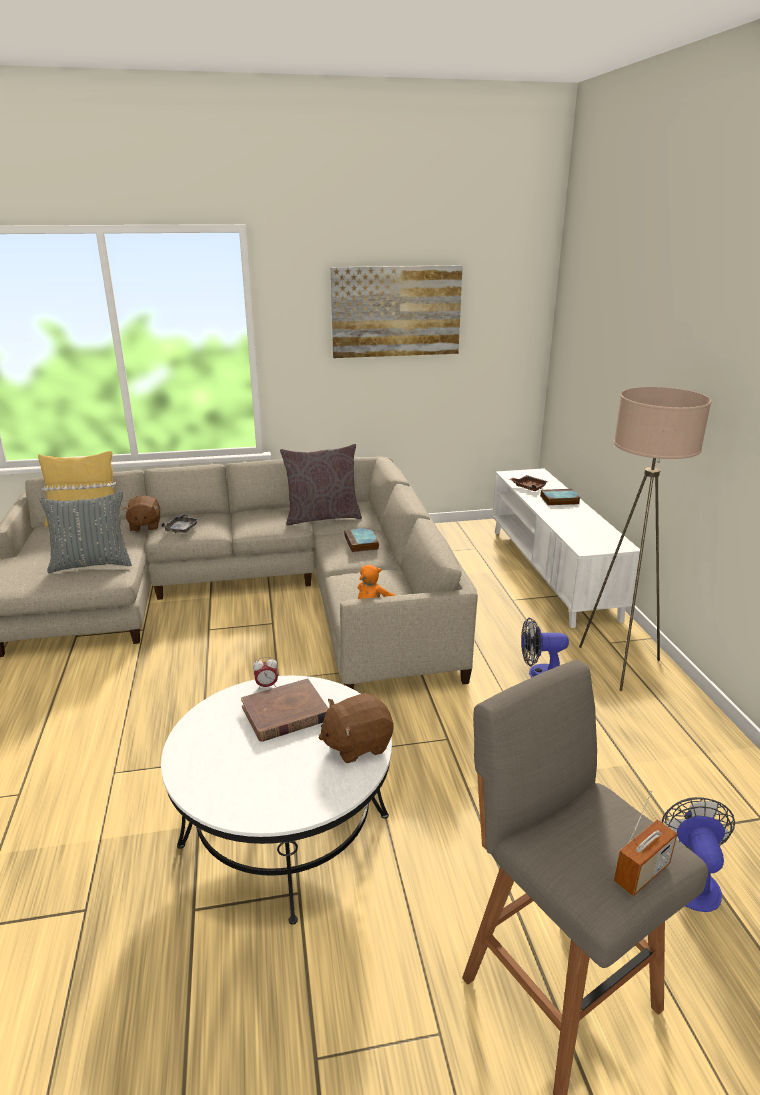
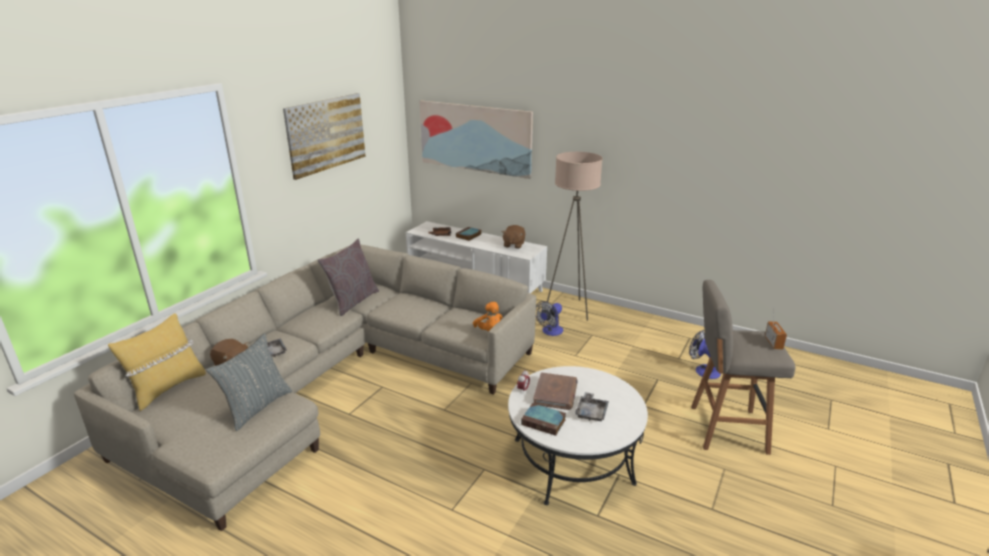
camera: 50 degrees left, 0 degrees up
brown plush toy [319,693,393,763] -> brown plush toy moved to [502,225,525,249]
book [344,527,379,552] -> book moved to [521,403,566,436]
none -> picture [419,100,533,179]
none -> grey tray [575,392,609,421]

